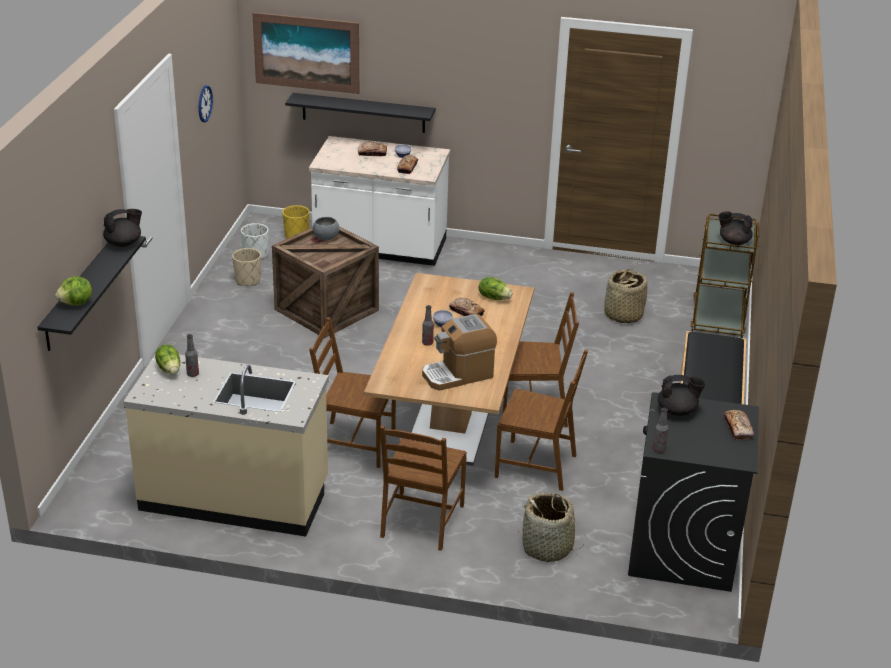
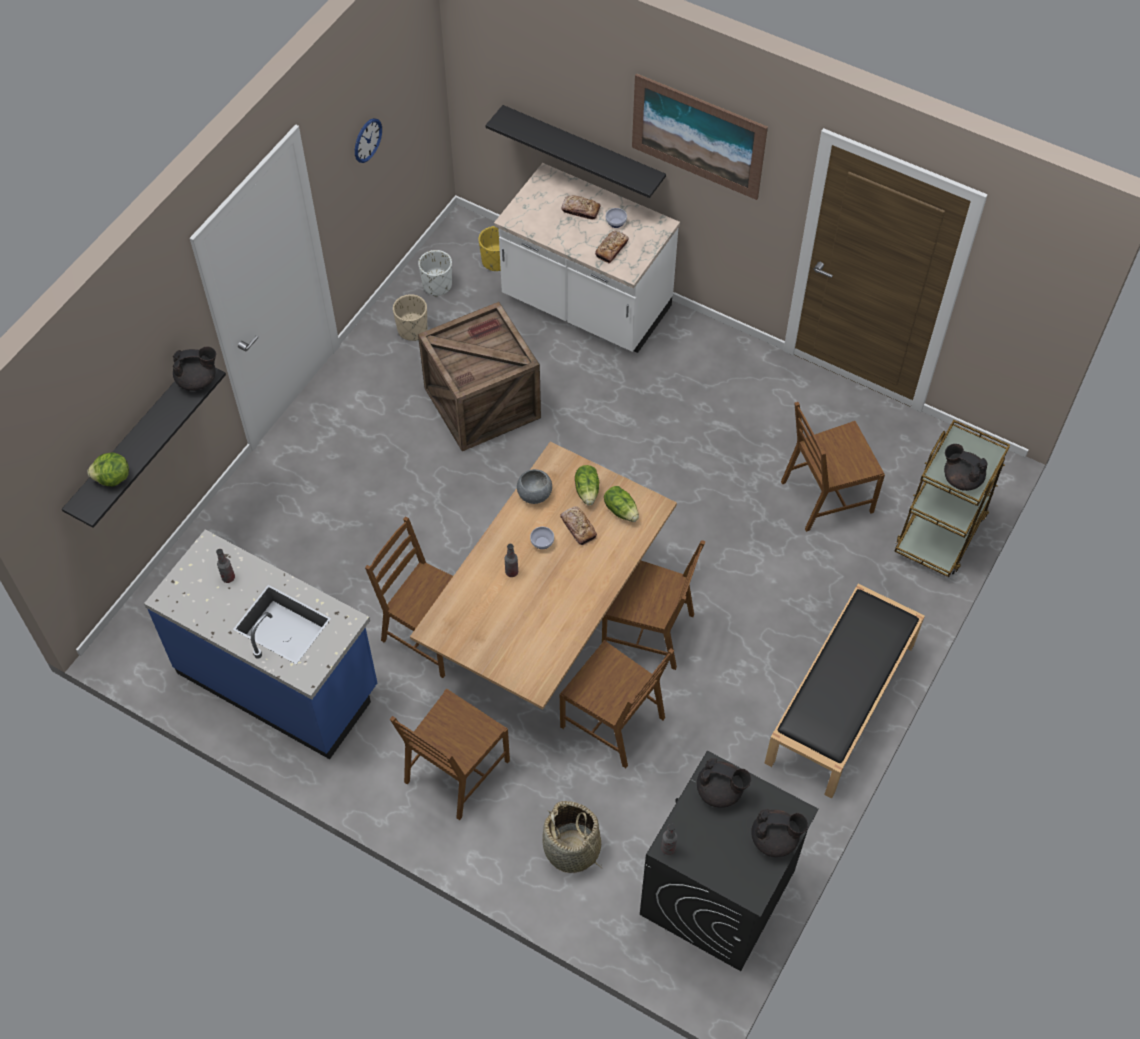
camera: 20 degrees right, 25 degrees up
beige counter [123,355,329,537] -> blue counter [144,529,377,759]
lettuce [155,344,180,375] -> lettuce moved to [575,465,599,506]
picture [252,12,359,94] -> picture moved to [632,73,768,200]
grey bowl [313,217,340,240] -> grey bowl moved to [517,469,552,504]
coffee machine [422,314,497,391] -> none
basket [604,269,647,323] -> brown chair [781,402,885,532]
bread [724,410,754,440] -> black teapot [751,809,808,857]

